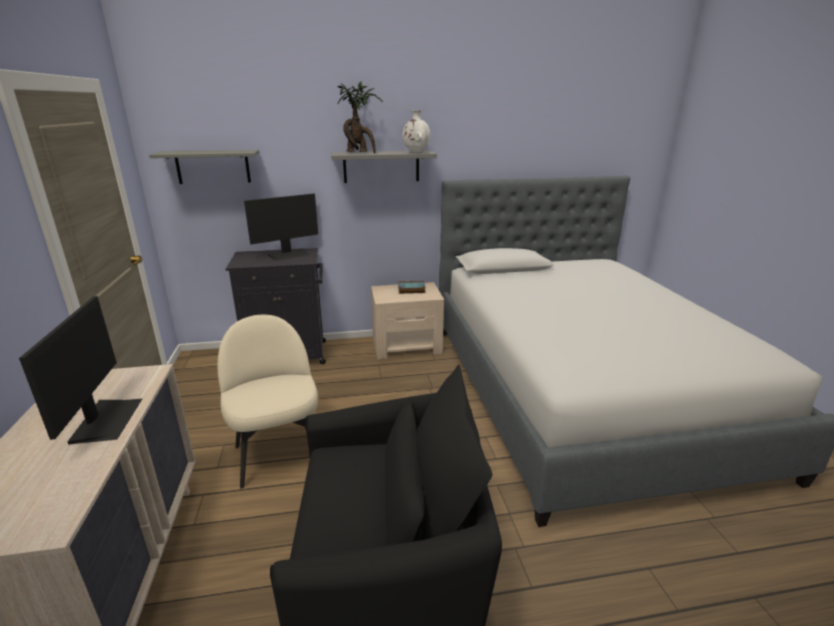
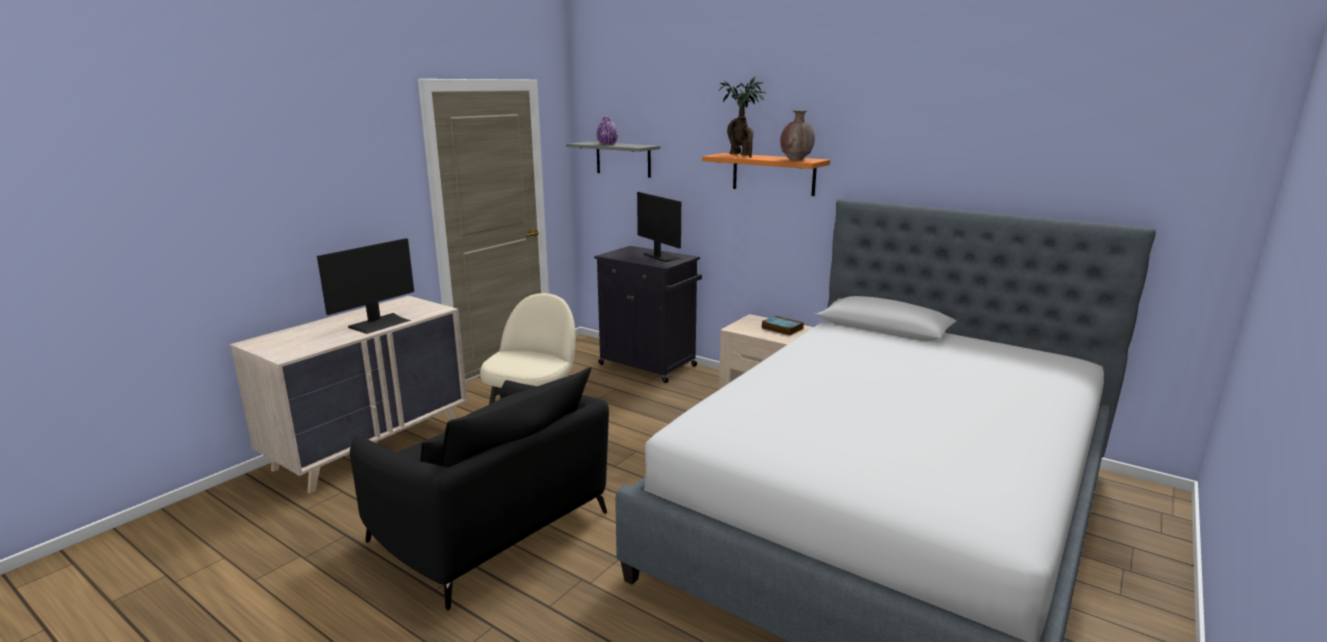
camera: 45 degrees right, 5 degrees down
monitor [244,194,318,261] -> monitor turned 135 degrees counterclockwise [637,192,683,262]
grey shelf [331,150,437,183] -> orange shelf [702,153,830,196]
white vase [402,110,430,153] -> brown vase [780,111,815,161]
none -> purple vase [596,117,618,145]

